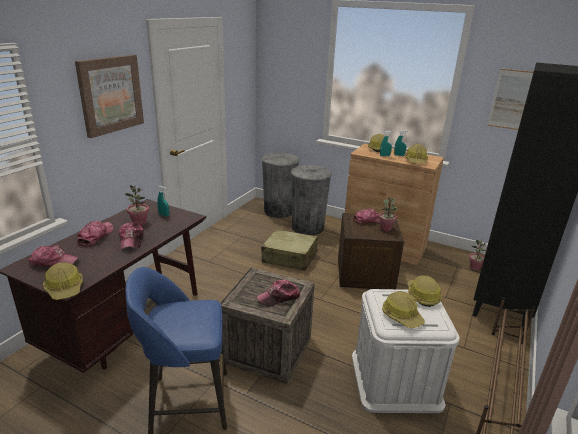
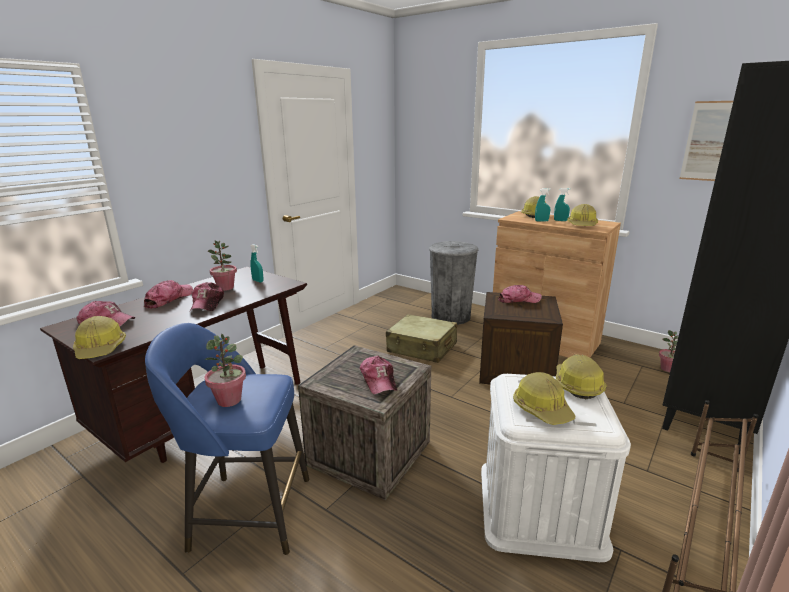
camera: 10 degrees right, 5 degrees down
picture [75,55,144,138] -> none
cap [257,280,300,307] -> cap turned 90 degrees counterclockwise [360,356,397,394]
grey trash can [261,153,300,218] -> none
potted plant [378,197,397,231] -> potted plant moved to [204,334,246,407]

